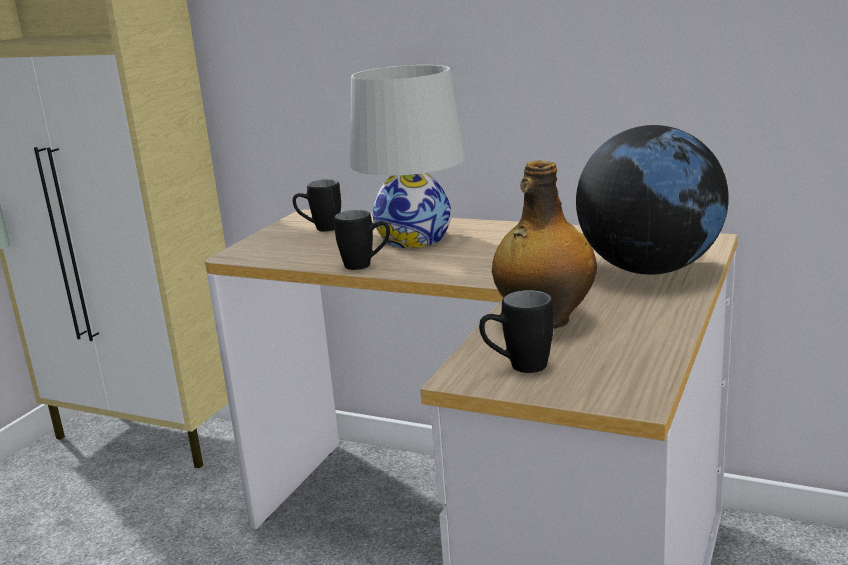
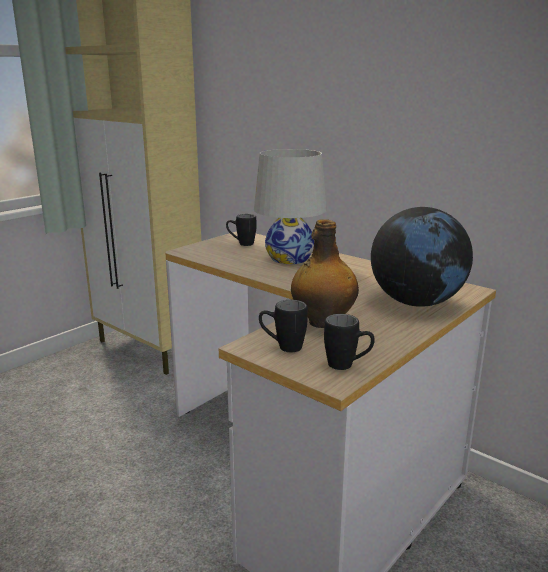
camera: 15 degrees right, 0 degrees up
black mug [334,210,390,270] -> black mug moved to [324,314,375,370]

